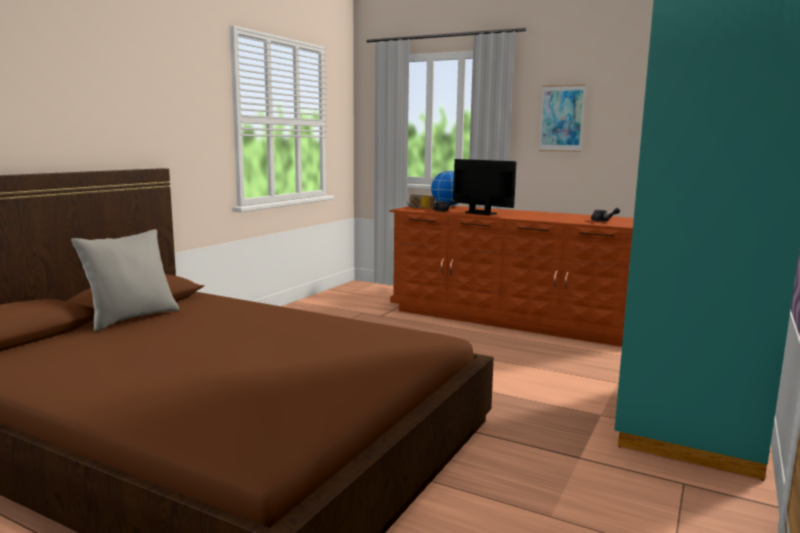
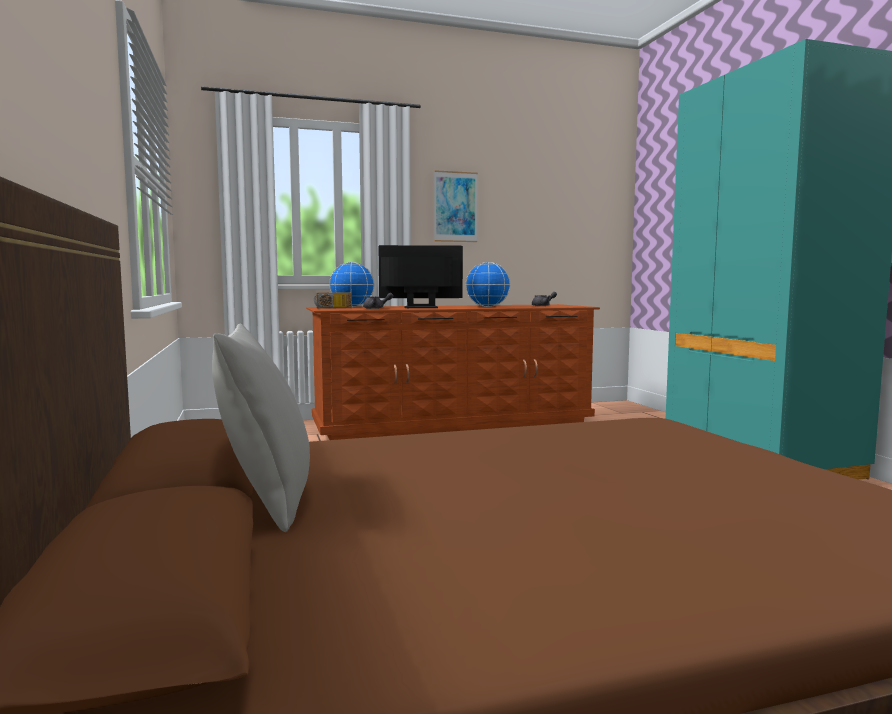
camera: 45 degrees left, 5 degrees down
none -> globe [466,262,510,307]

